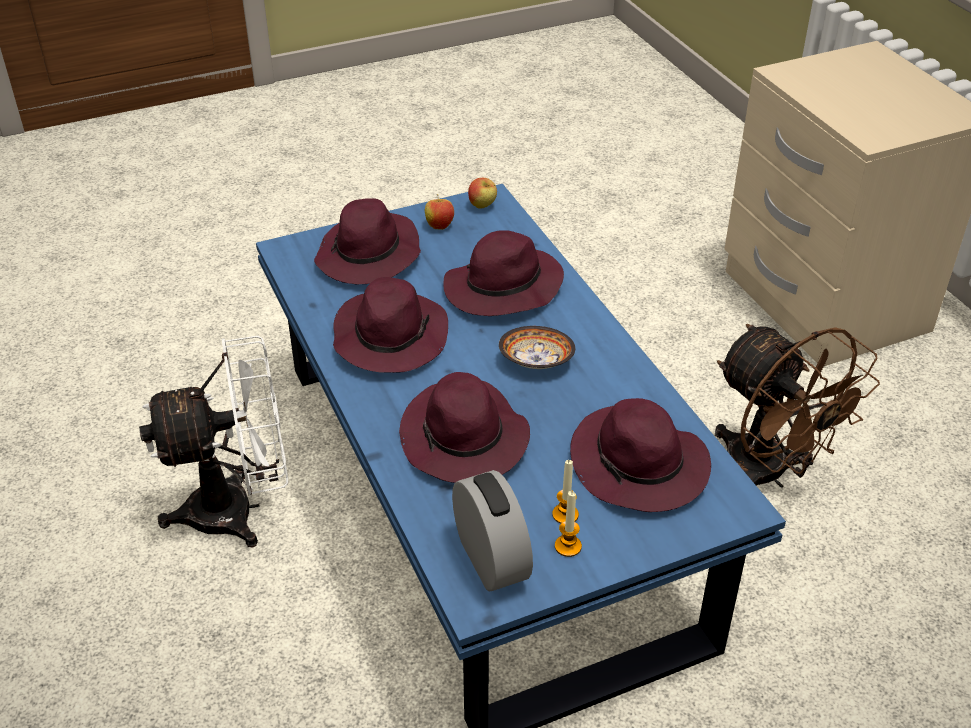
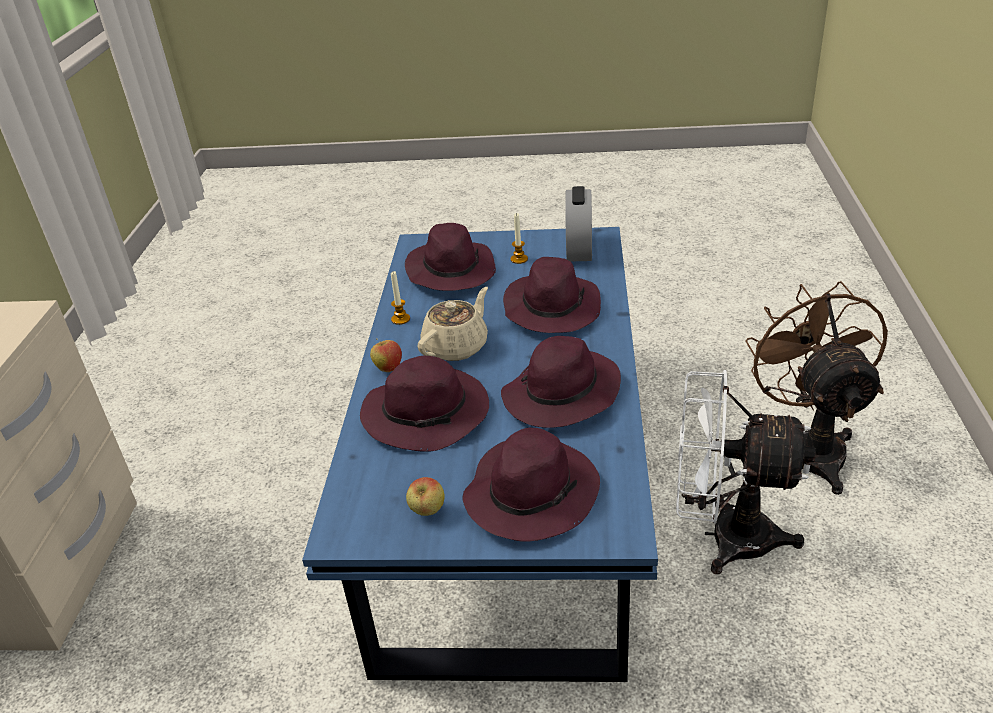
camera: 150 degrees left, 5 degrees down
apple [468,178,497,209] -> apple moved to [370,338,402,372]
bowl [499,326,575,369] -> beige teapot [417,287,488,361]
candle [555,491,582,557] -> candle moved to [391,271,410,325]
brown fan [715,324,880,488] -> brown fan moved to [746,281,888,495]

